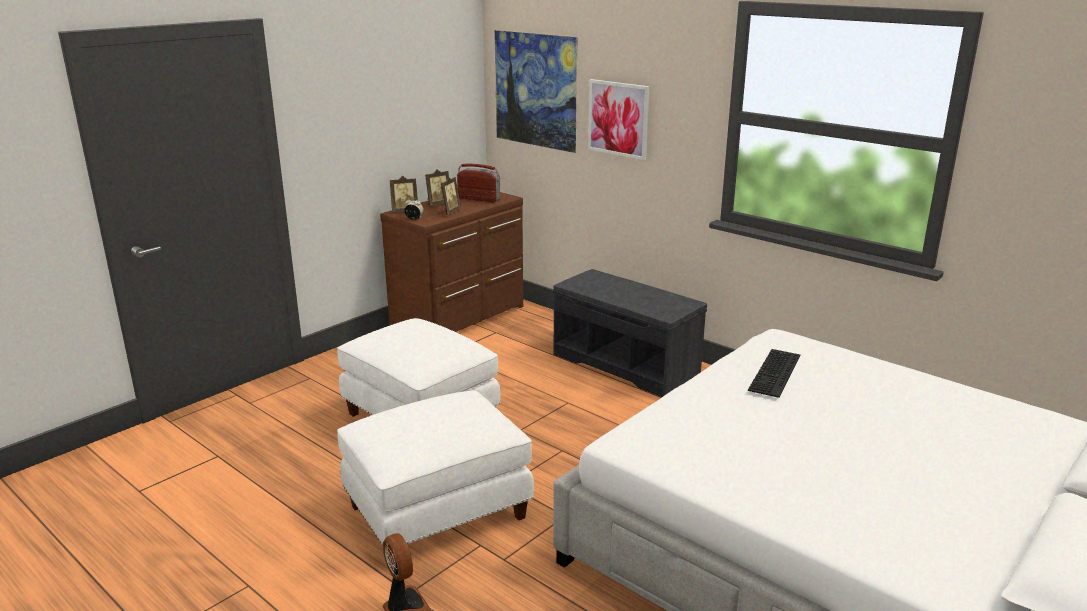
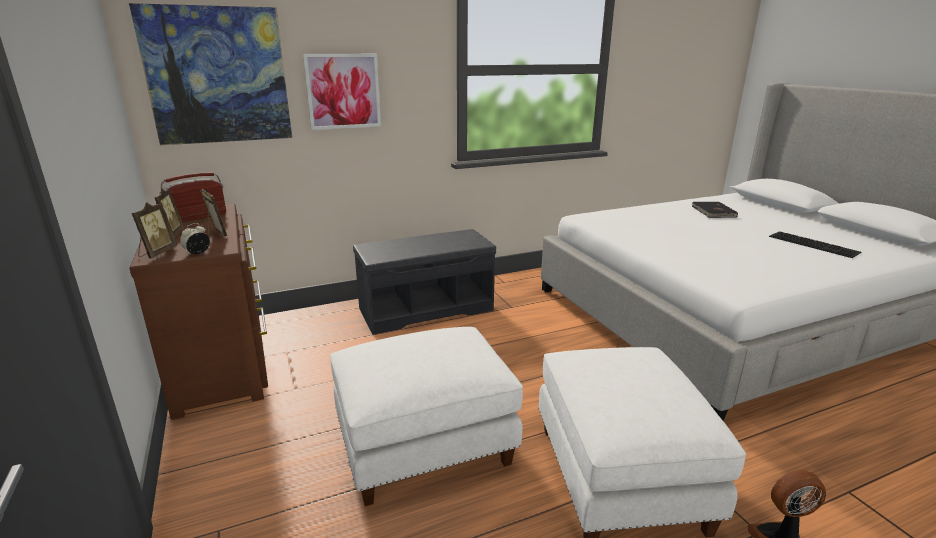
camera: 65 degrees left, 0 degrees up
keyboard [748,349,801,398] -> keyboard moved to [769,232,861,258]
none -> black book [692,202,738,218]

